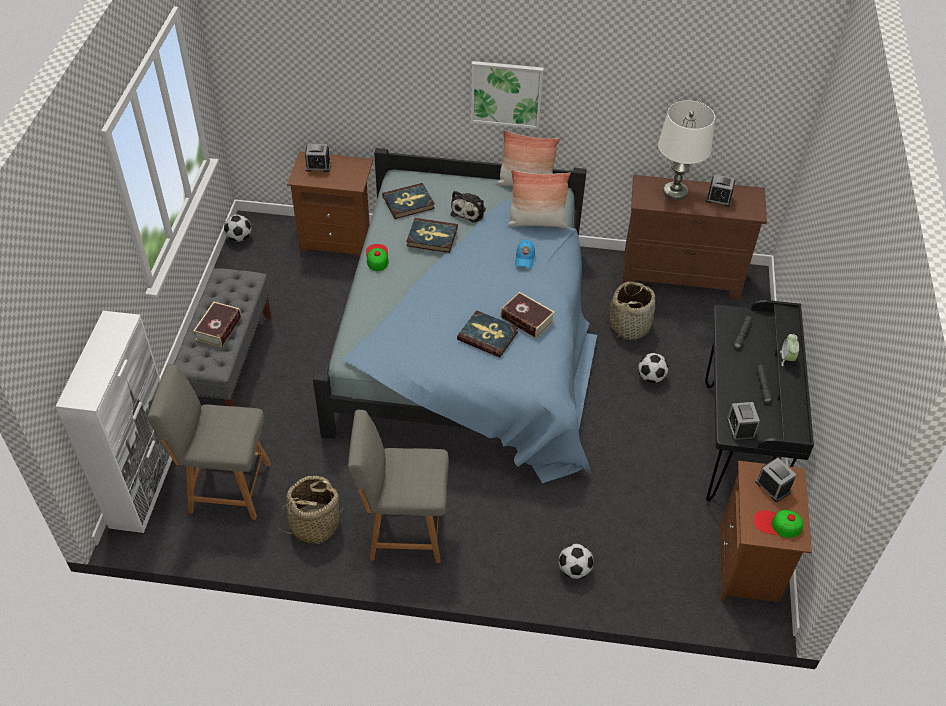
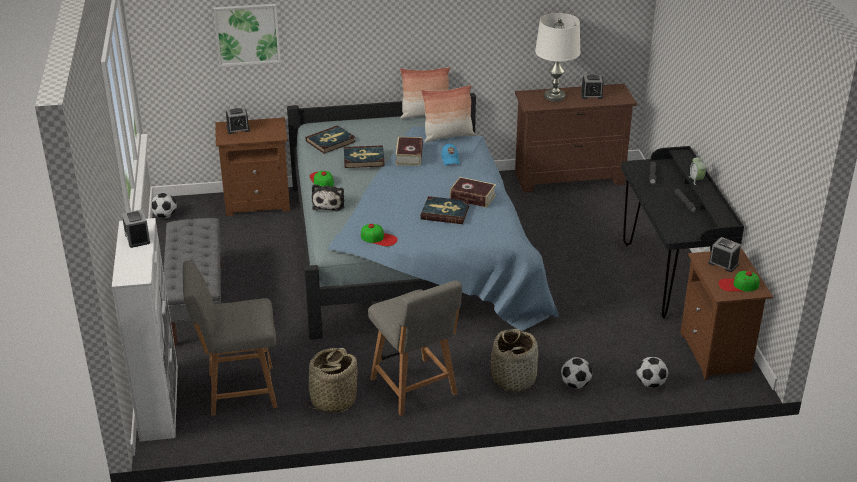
camera: 15 degrees left, 15 degrees down
book [193,302,241,348] -> book moved to [396,137,423,166]
grey chair [348,410,449,563] -> grey chair turned 105 degrees counterclockwise [368,280,462,416]
plush toy [450,191,486,223] -> plush toy moved to [312,184,344,212]
picture [471,61,544,129] -> picture moved to [213,4,281,66]
basket [609,282,655,341] -> basket moved to [491,329,538,392]
football [638,353,668,383] -> football moved to [637,357,668,388]
alarm clock [727,402,760,441] -> alarm clock moved to [122,209,150,248]
none -> cap [361,224,398,246]

